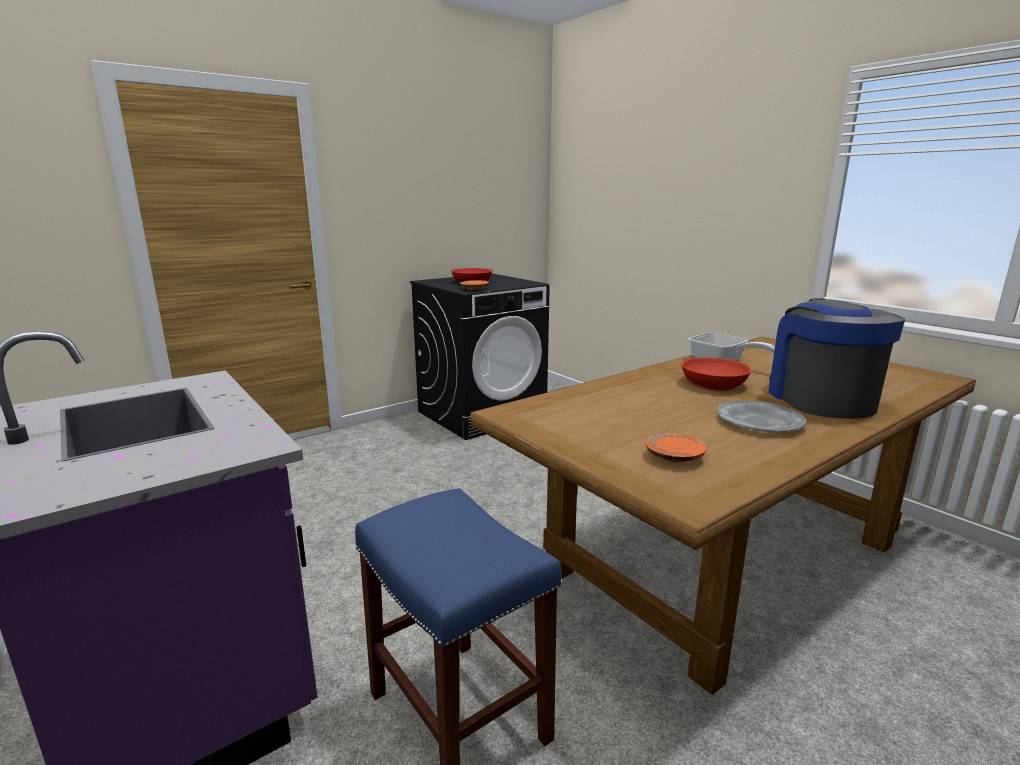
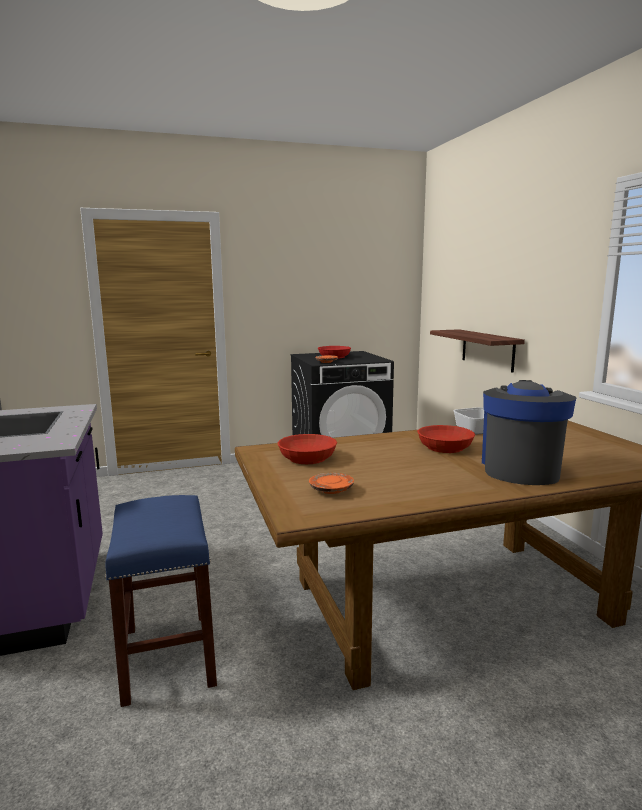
camera: 20 degrees right, 5 degrees down
grey plate [717,401,806,432] -> none
none -> red bowl [278,434,337,464]
none -> shelf [430,329,525,373]

